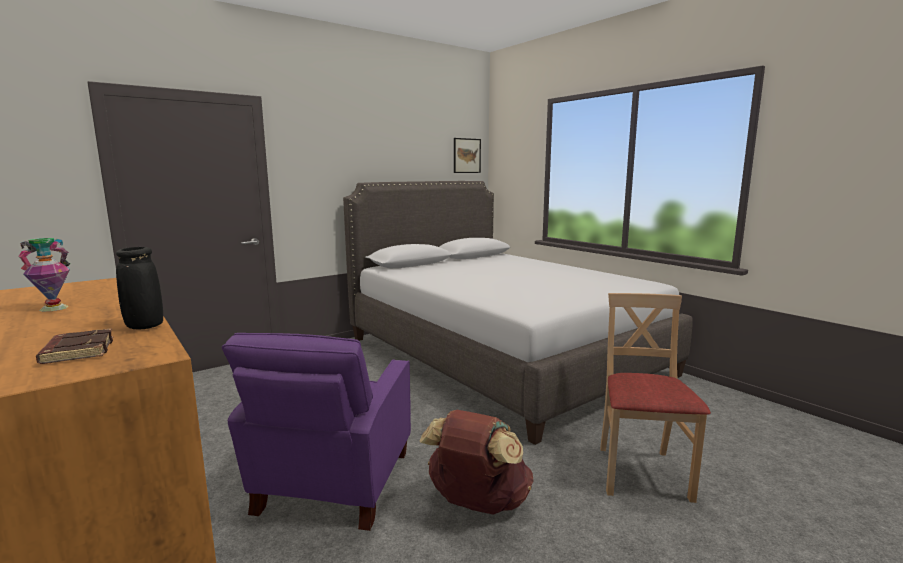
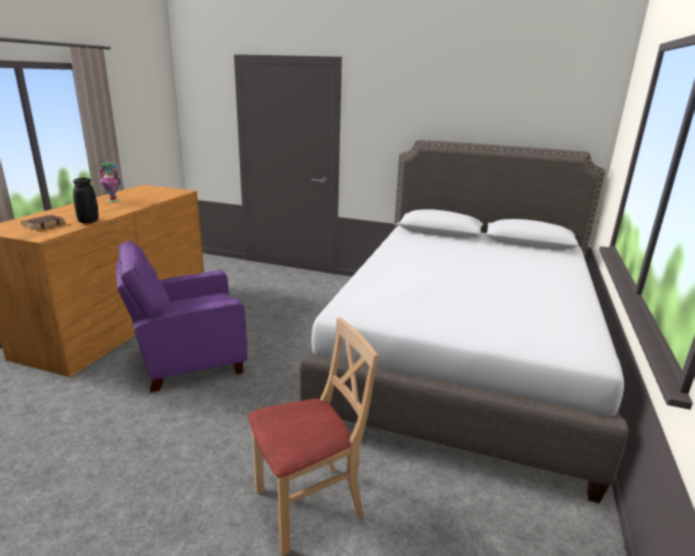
camera: 55 degrees right, 10 degrees up
brown backpack [419,410,534,515] -> none
picture [454,138,481,173] -> none

